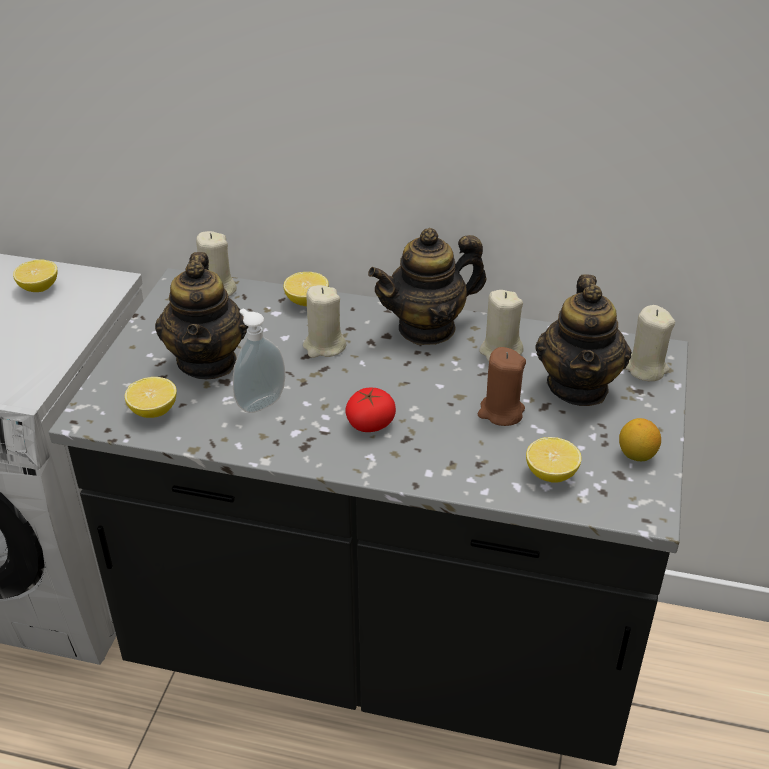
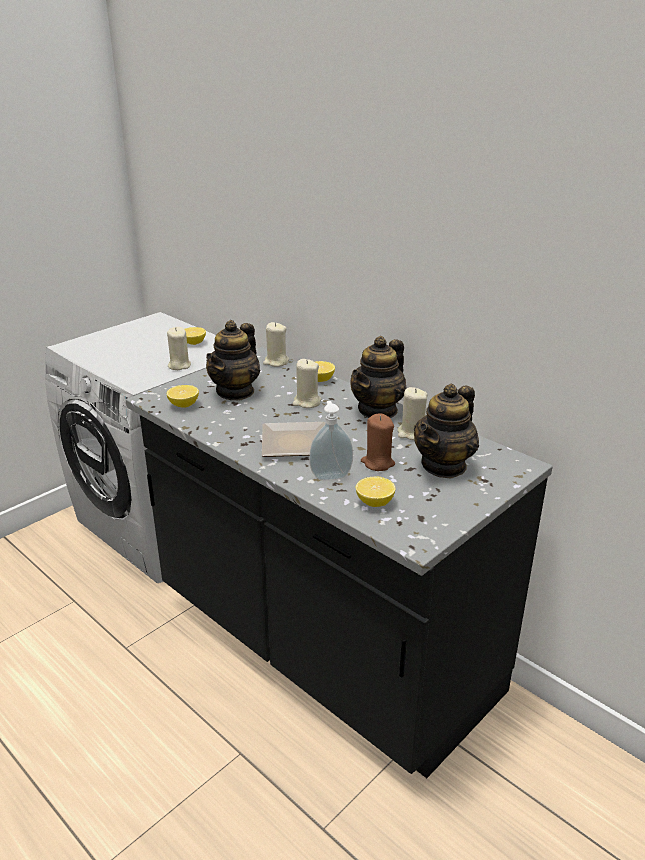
camera: 30 degrees right, 10 degrees down
soap dispenser [233,308,285,413] -> soap dispenser moved to [309,401,353,480]
tomato [345,388,396,432] -> plate [262,422,325,457]
teapot [368,228,486,345] -> teapot turned 60 degrees counterclockwise [350,336,406,418]
lemon [619,418,661,461] -> none
beige candle [625,305,675,381] -> beige candle moved to [167,327,191,370]

